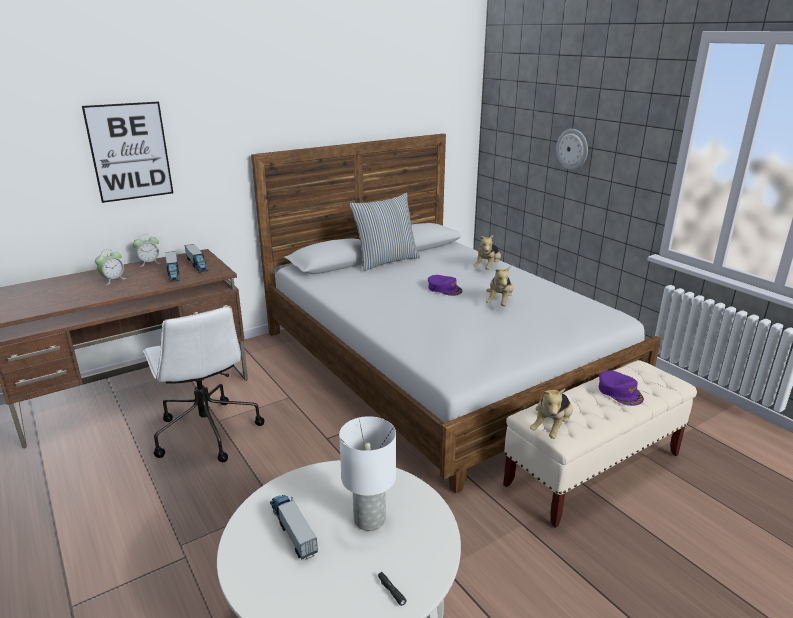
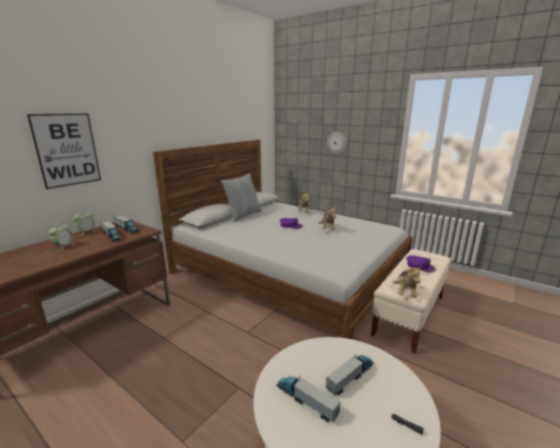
camera: 20 degrees left, 5 degrees down
white office chair [143,306,264,462] -> none
white table lamp [339,416,396,531] -> toy truck [326,354,374,396]

